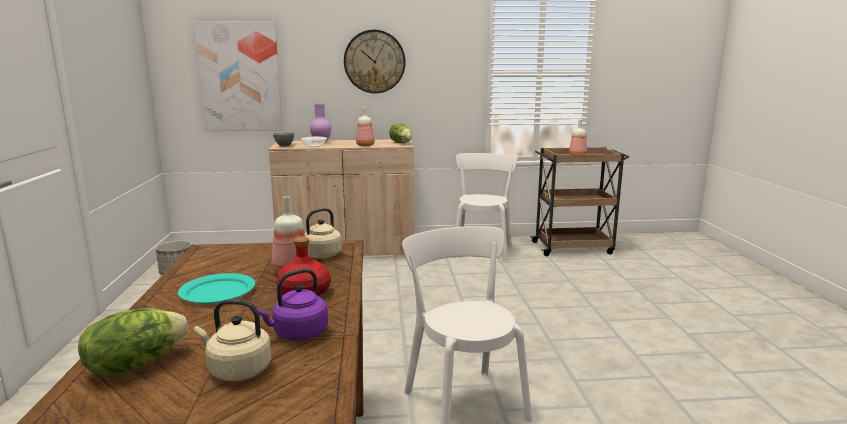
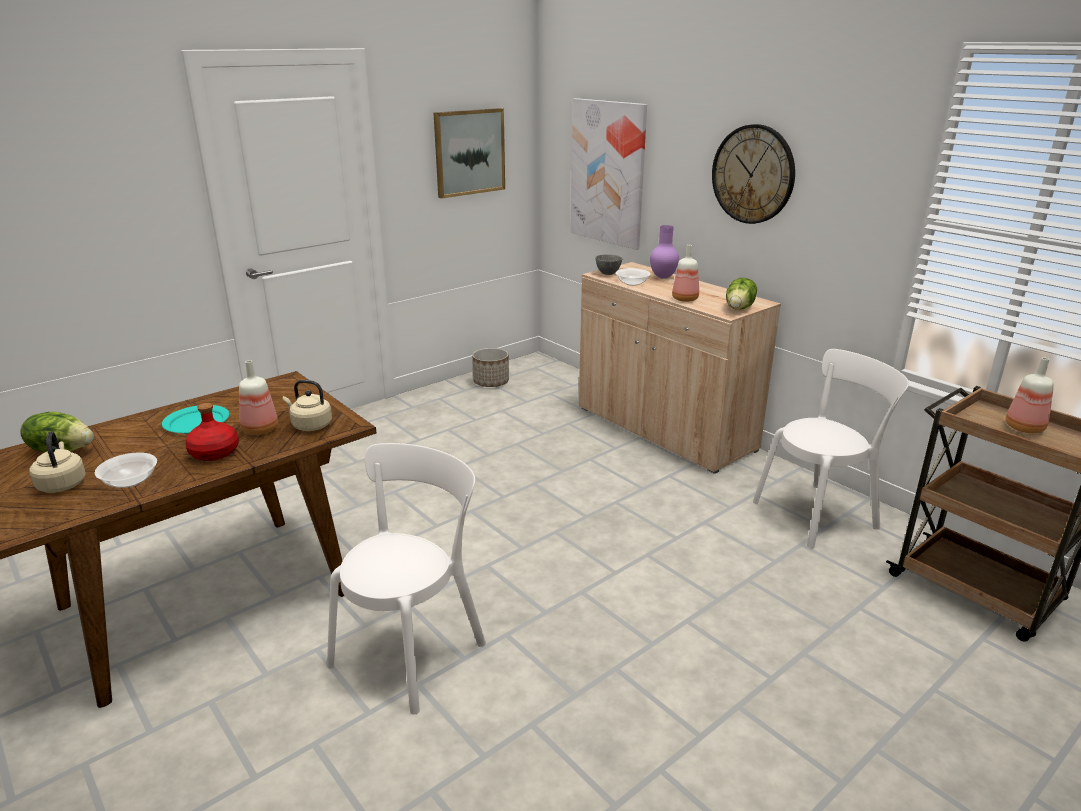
camera: 55 degrees right, 10 degrees up
purple kettle [257,268,328,341] -> bowl [95,452,157,488]
none -> picture [434,108,505,198]

